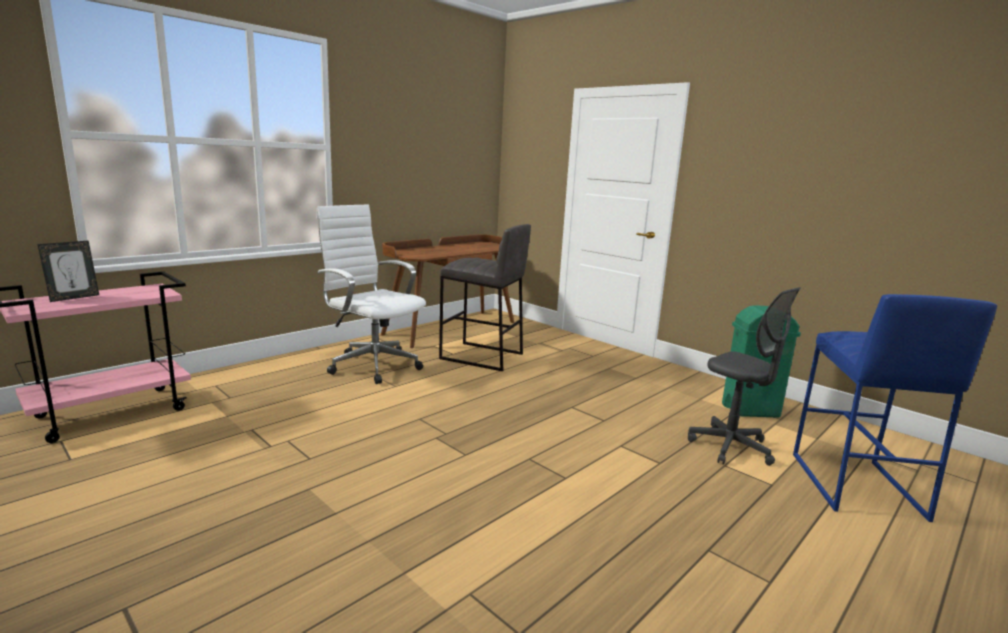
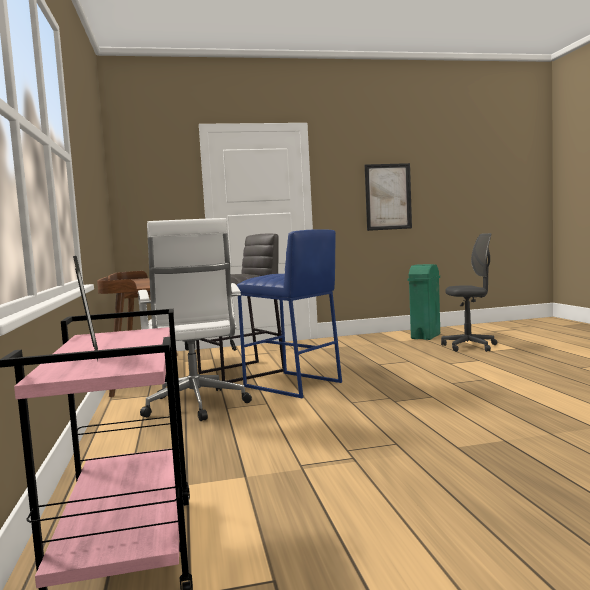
camera: 55 degrees left, 10 degrees down
white office chair [317,205,426,384] -> white office chair turned 90 degrees counterclockwise [138,218,252,421]
blue stool [793,294,997,522] -> blue stool moved to [237,229,342,398]
none -> picture [365,163,412,231]

